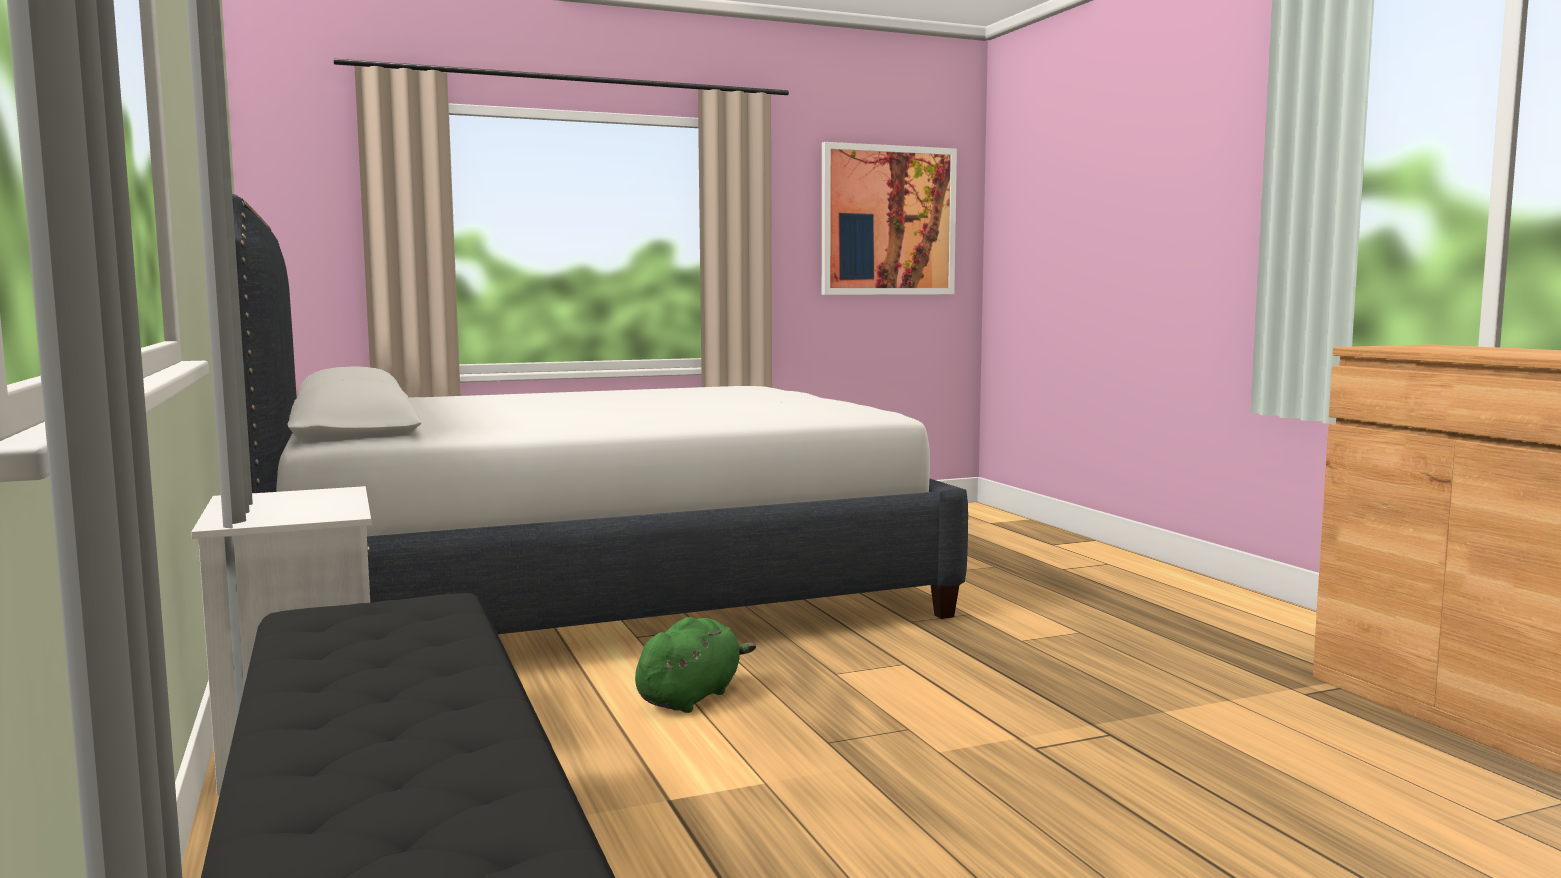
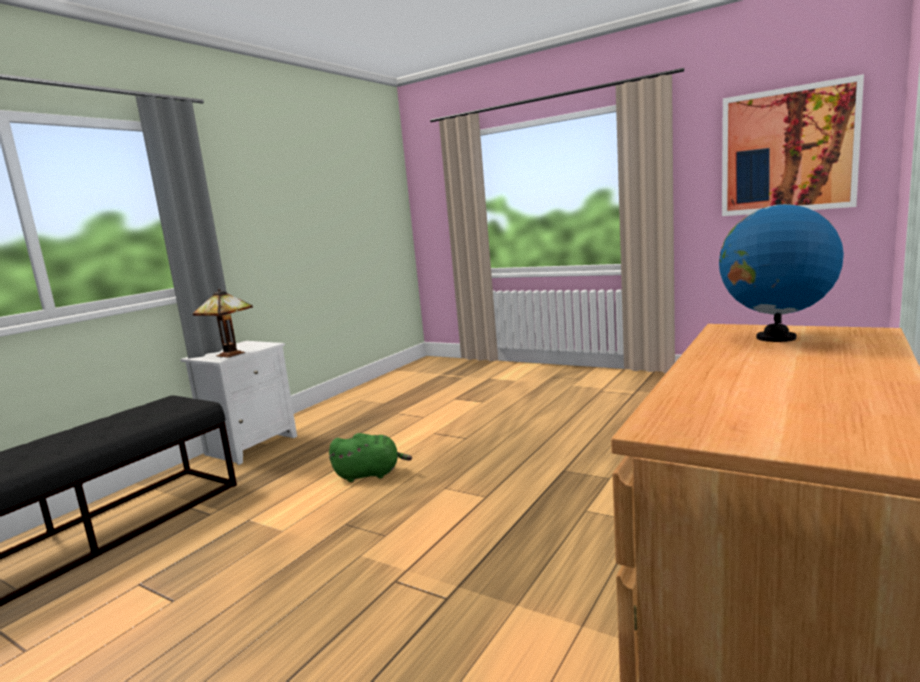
camera: 55 degrees right, 5 degrees up
white bed [232,194,968,634] -> none
none -> table lamp [193,289,253,358]
none -> globe [719,199,844,342]

